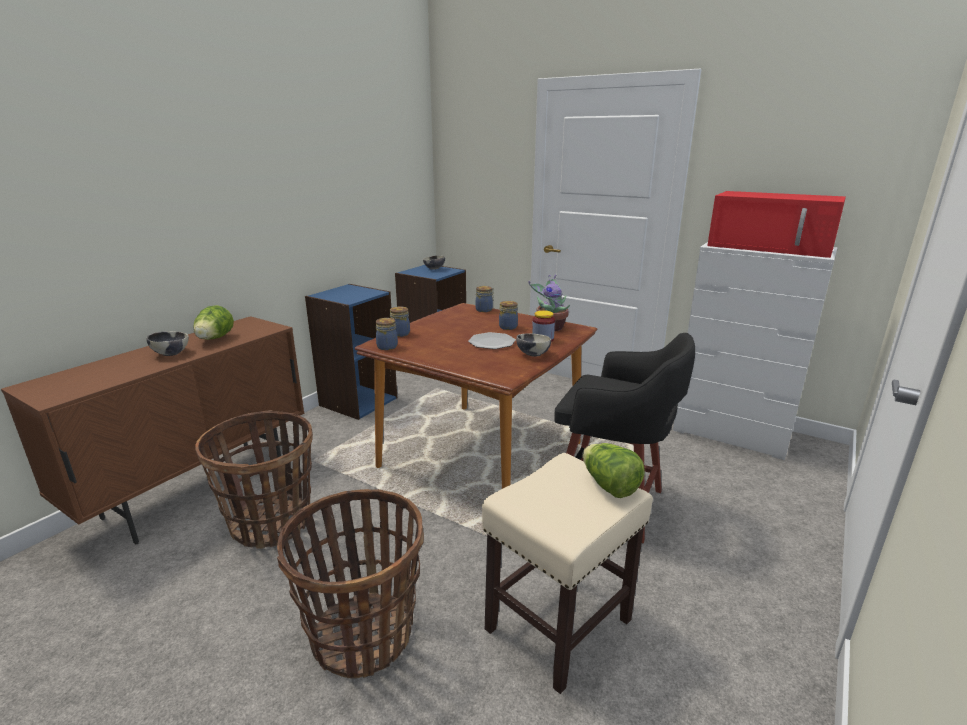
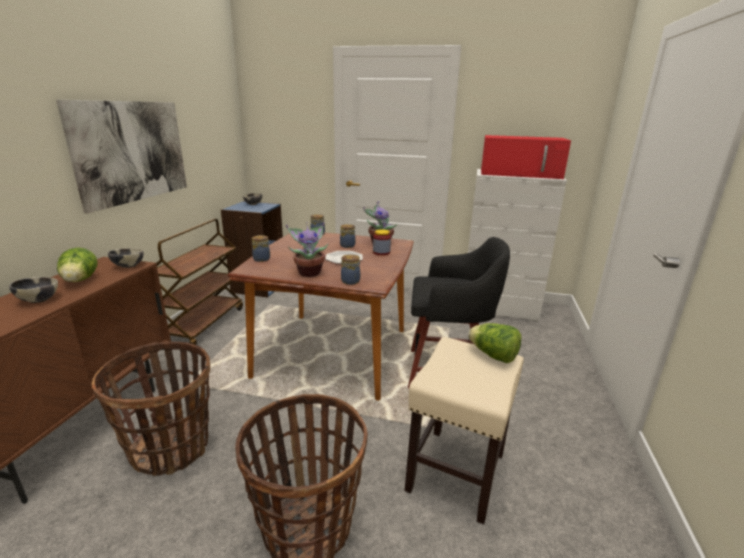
camera: 20 degrees left, 0 degrees up
blue bookcase [305,284,397,420] -> brown cart [156,219,243,345]
jar [376,318,398,350] -> jar moved to [341,254,360,285]
bowl [516,334,551,356] -> bowl moved to [108,248,144,268]
none -> picture [56,100,187,214]
none -> potted plant [286,222,329,277]

